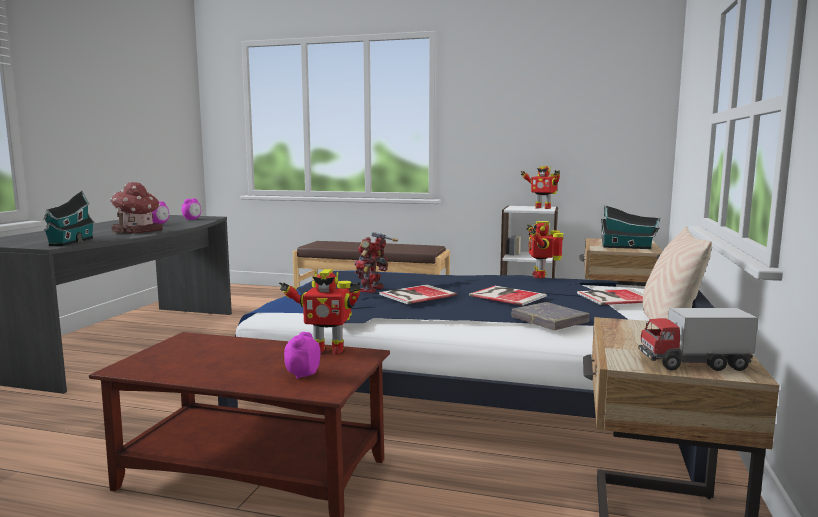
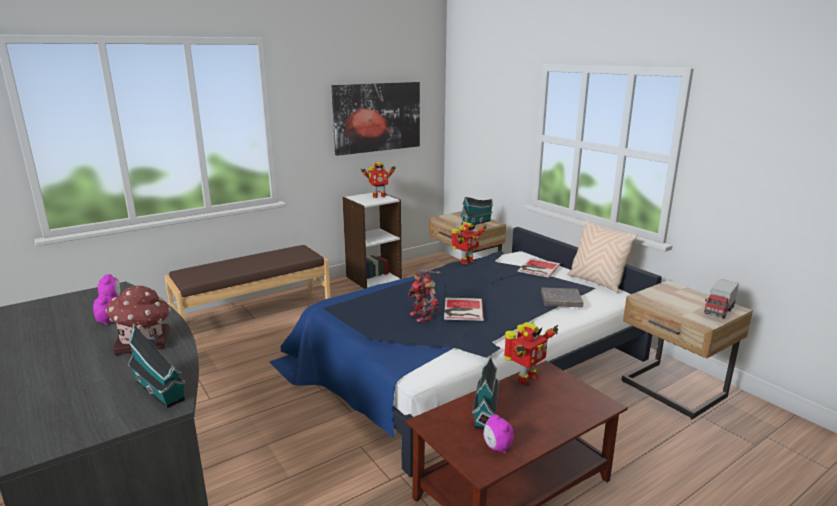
camera: 50 degrees left, 10 degrees up
alarm clock [284,332,320,380] -> alarm clock moved to [484,415,514,453]
book [469,286,547,306] -> none
toy robot [526,221,563,278] -> toy robot turned 90 degrees counterclockwise [451,222,487,265]
none -> picture [331,82,420,156]
none -> toy house [472,357,500,430]

